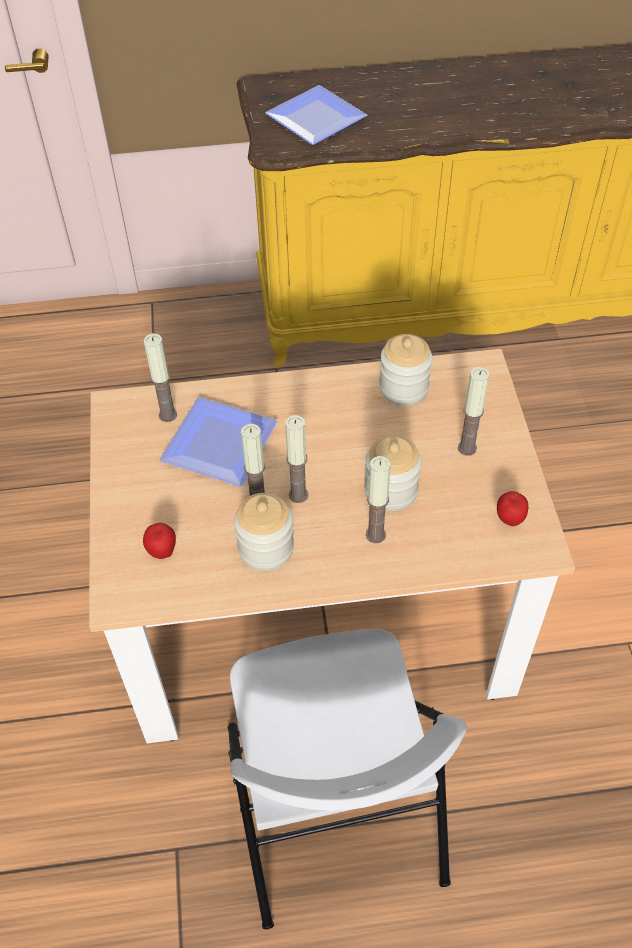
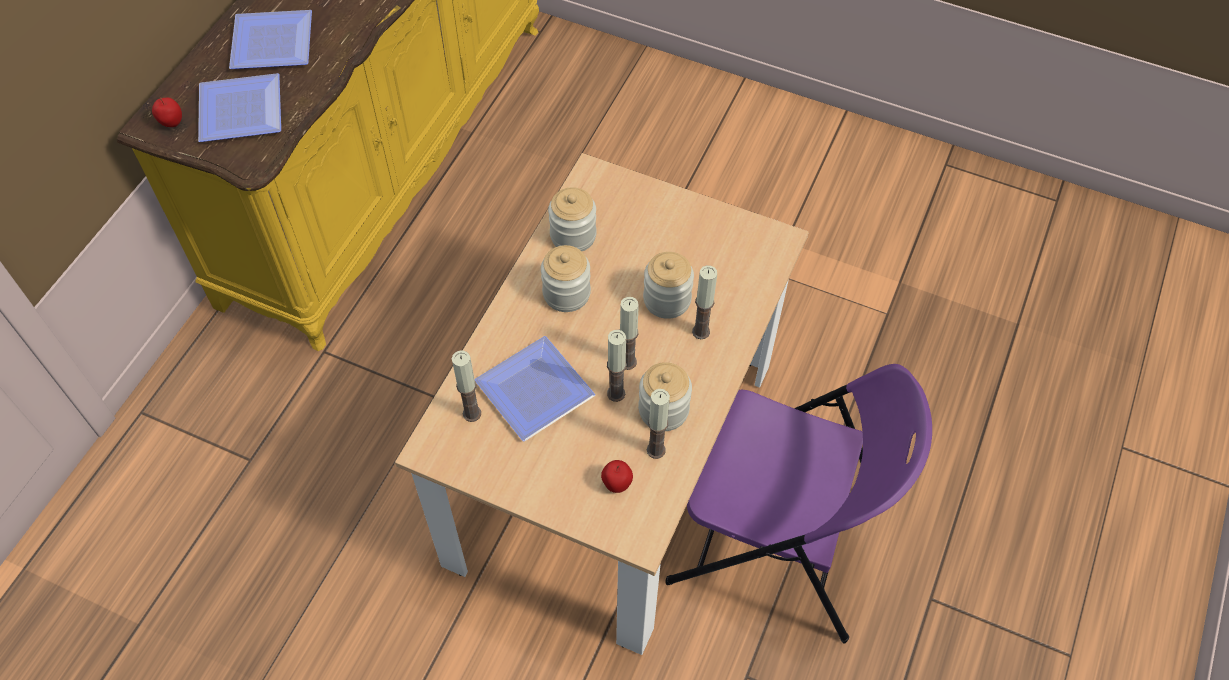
camera: 60 degrees left, 5 degrees up
white chair [227,629,467,929] -> purple chair [666,364,932,643]
candle [458,367,490,456] -> candle moved to [647,389,670,459]
apple [497,491,528,526] -> apple moved to [152,97,182,127]
none -> plate [229,10,312,69]
none -> jar [541,245,591,312]

